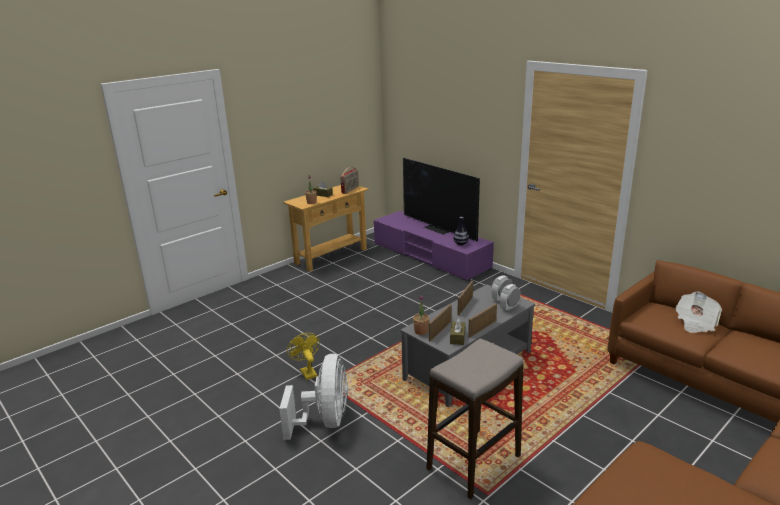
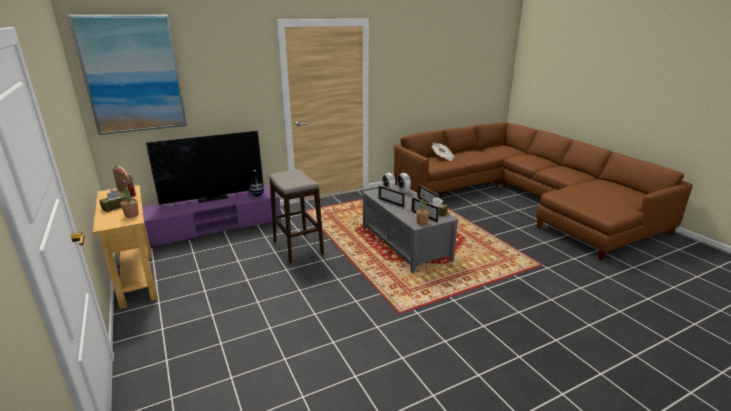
camera: 75 degrees left, 0 degrees up
white fan [279,354,348,440] -> none
yellow fan [287,333,320,380] -> none
stool [426,338,524,499] -> stool moved to [269,169,324,264]
none -> picture [68,15,187,135]

